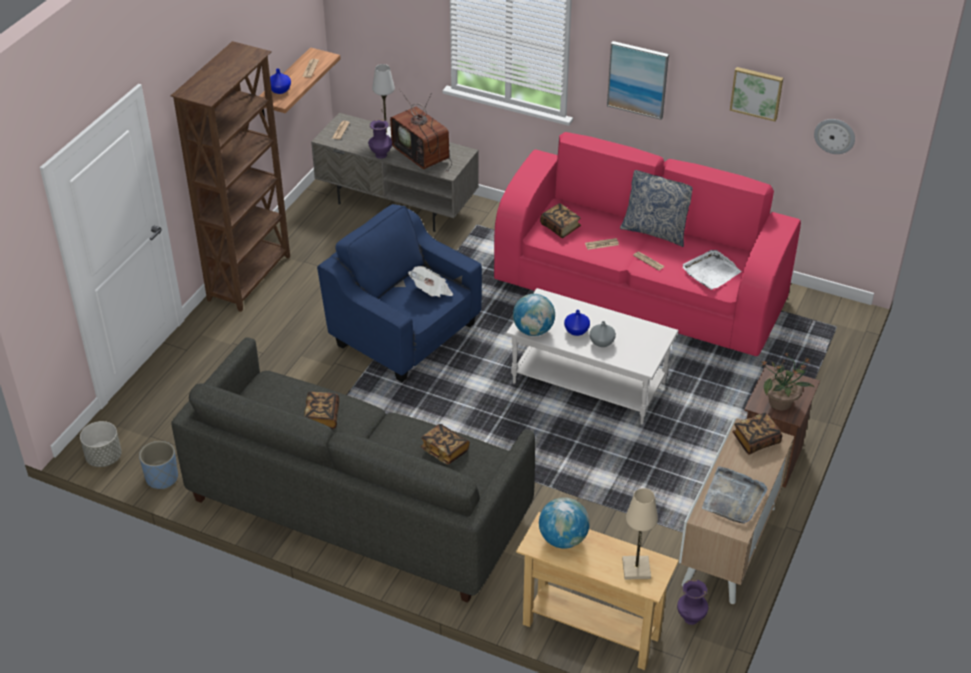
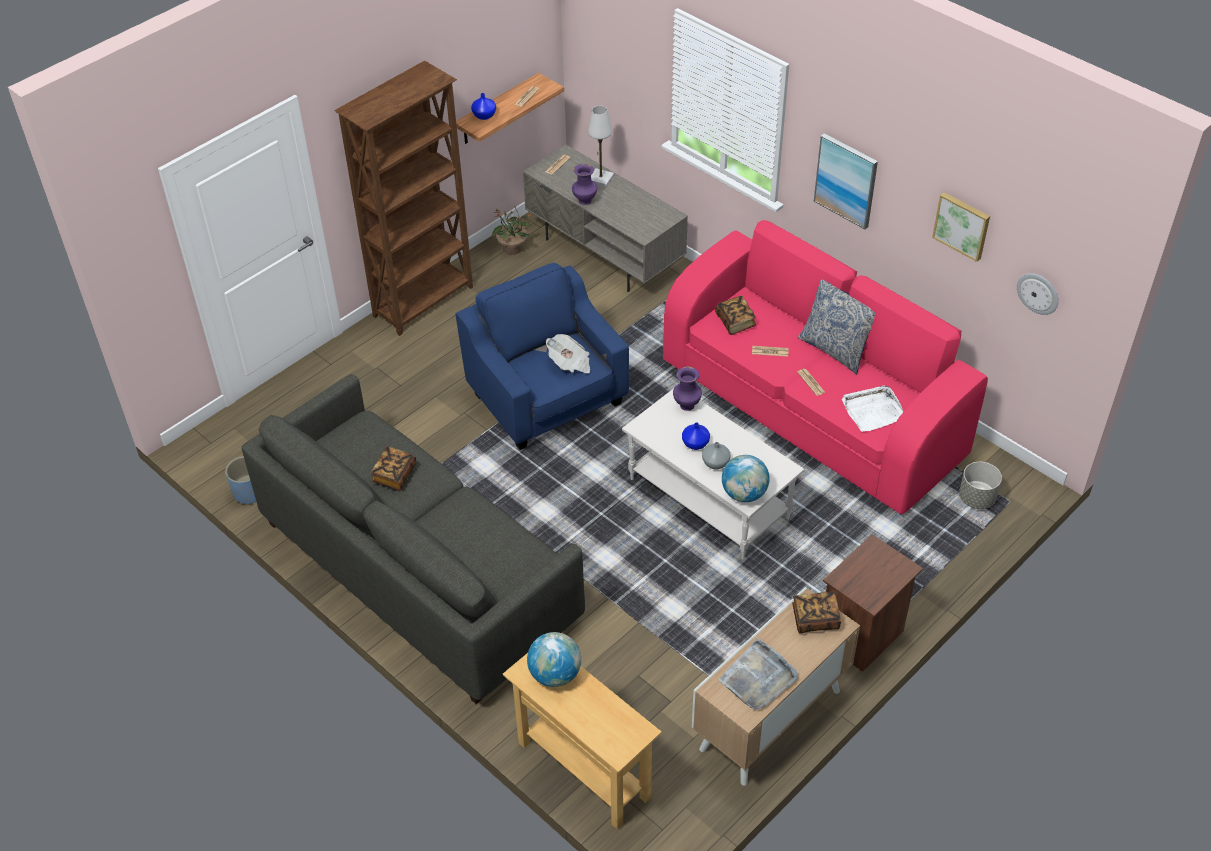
camera: 20 degrees right, 5 degrees up
grey planter [80,421,122,467] -> grey planter moved to [959,462,1002,509]
television [390,89,452,171] -> none
book [421,424,470,465] -> none
globe [513,294,555,336] -> globe moved to [722,455,770,502]
beige table lamp [622,488,658,579] -> none
purple vase [677,579,708,625] -> purple vase moved to [673,366,702,411]
potted plant [761,352,814,410] -> potted plant moved to [492,206,532,255]

